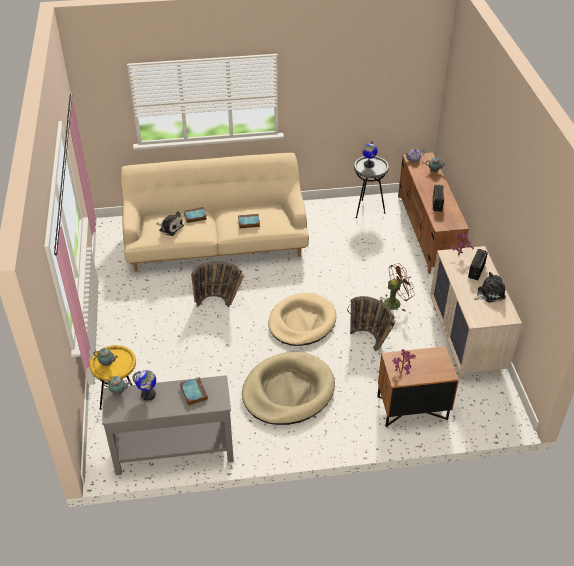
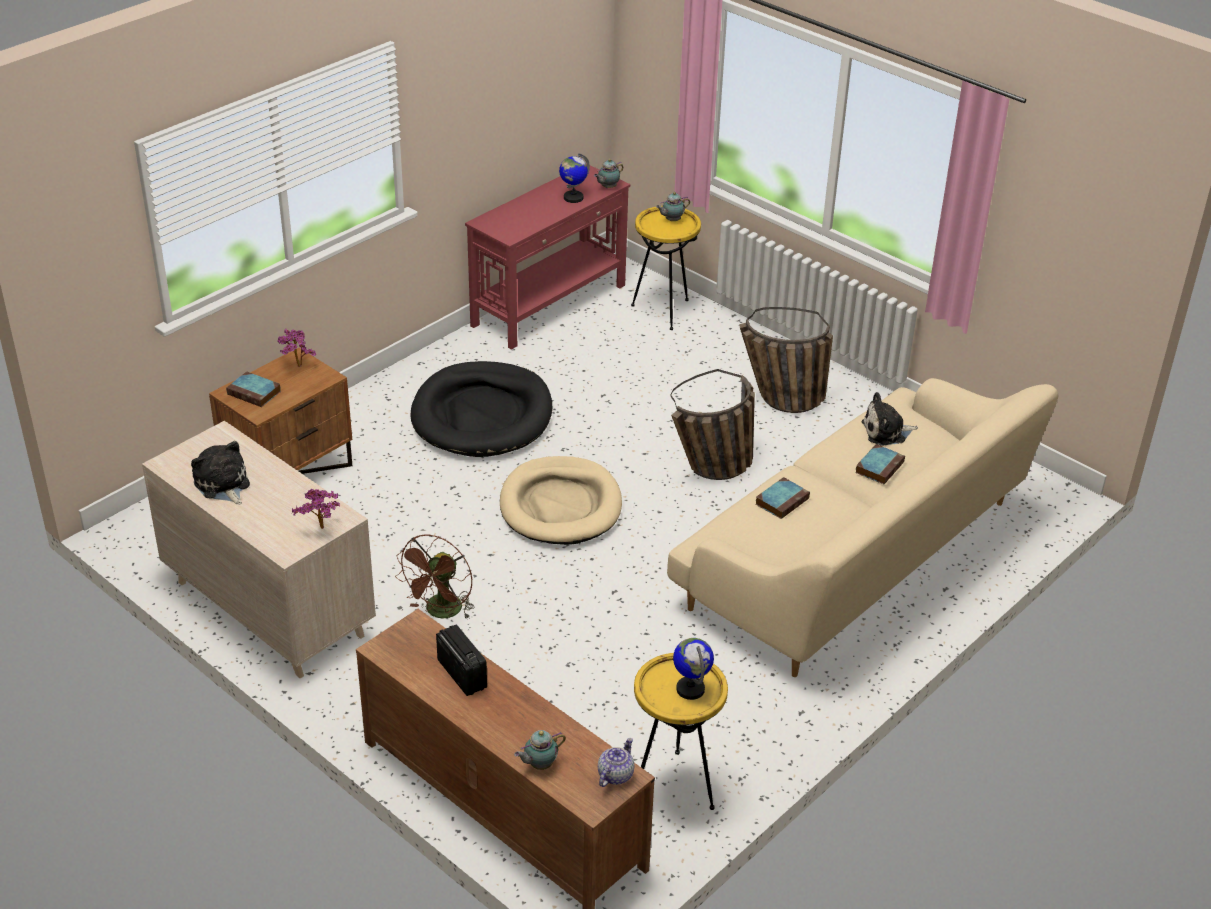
camera: 140 degrees right, 5 degrees down
grey console table [102,375,234,475] -> red console table [465,164,630,350]
book [180,377,208,406] -> book moved to [226,371,281,407]
beige dog bed [242,352,335,425] -> black dog bed [410,361,552,457]
basket [347,296,395,351] -> basket moved to [739,307,833,413]
grey side table [354,156,389,218] -> yellow side table [634,653,728,810]
radio [468,249,488,280] -> none
plush toy [474,272,506,303] -> plush toy turned 120 degrees clockwise [191,441,250,505]

